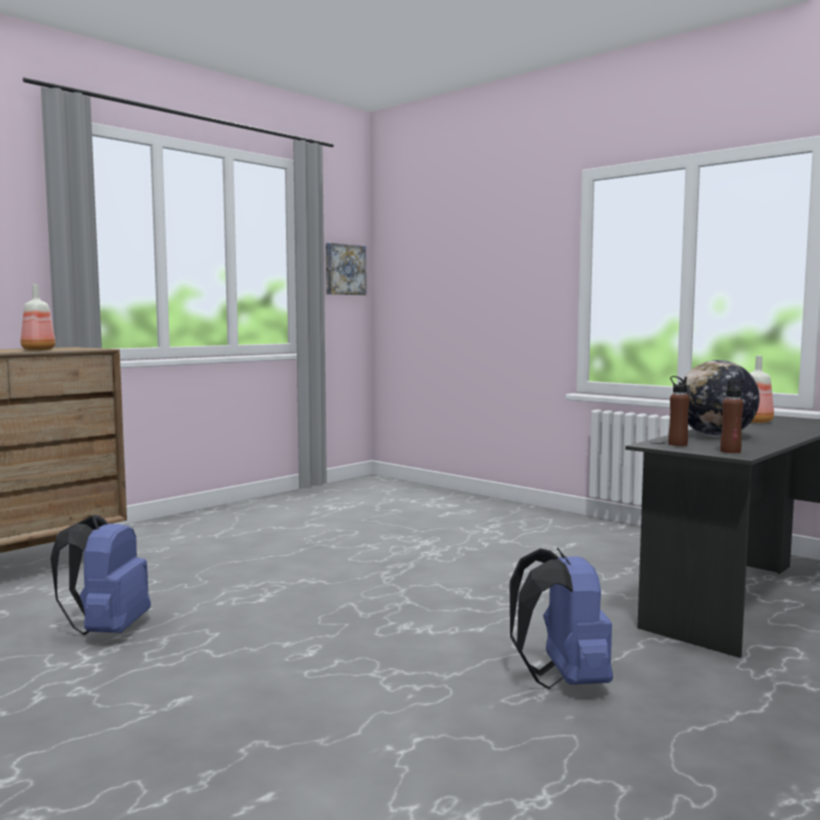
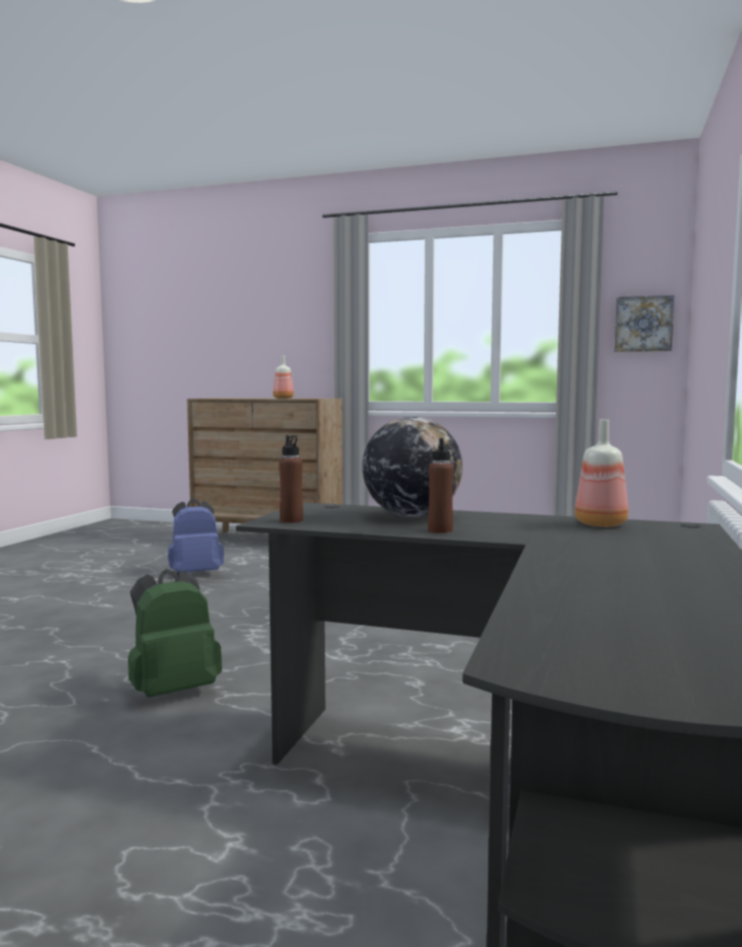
camera: 65 degrees right, 0 degrees up
blue backpack [510,548,613,689] -> green backpack [128,569,222,697]
brown bottle [668,376,690,446] -> brown bottle moved to [428,438,454,533]

